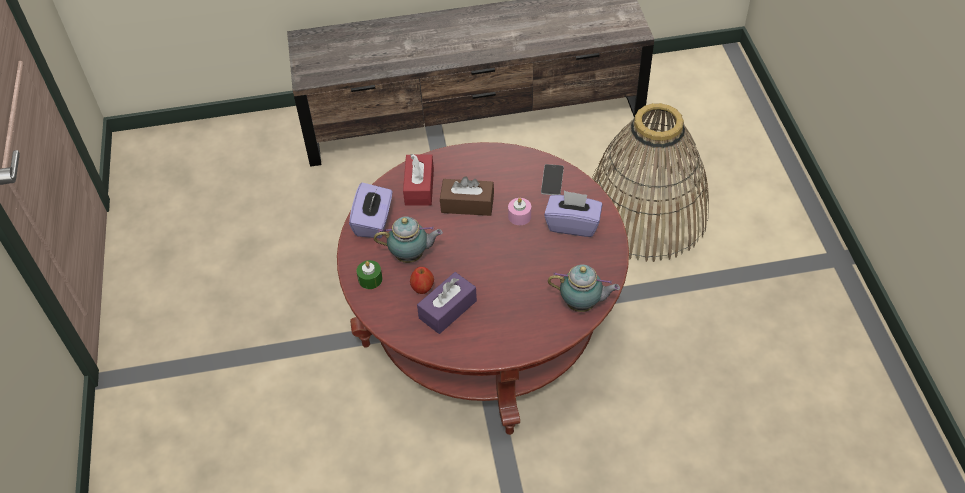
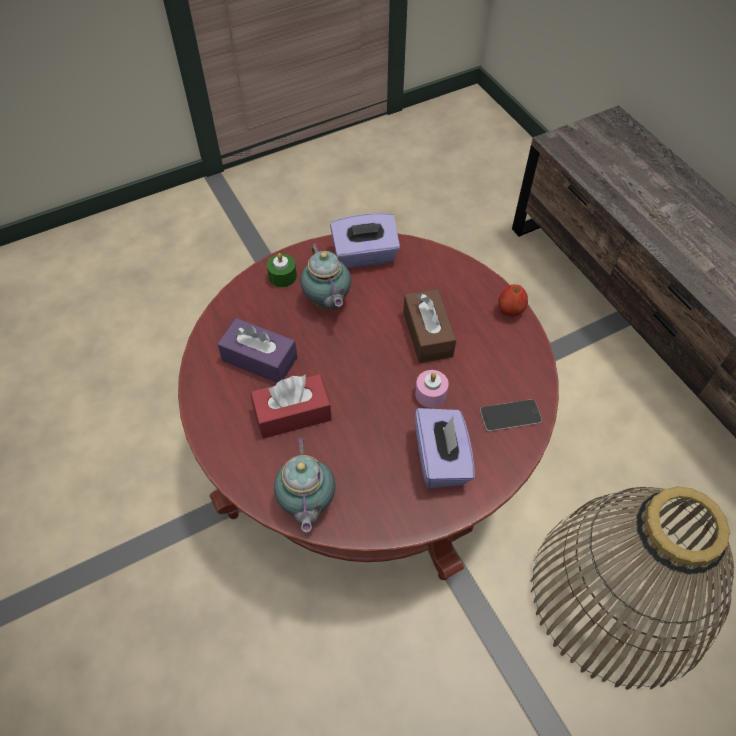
camera: 70 degrees right, 5 degrees up
red tissue box [403,154,434,206] -> red tissue box moved to [251,374,332,439]
apple [410,267,434,294] -> apple moved to [498,284,528,317]

